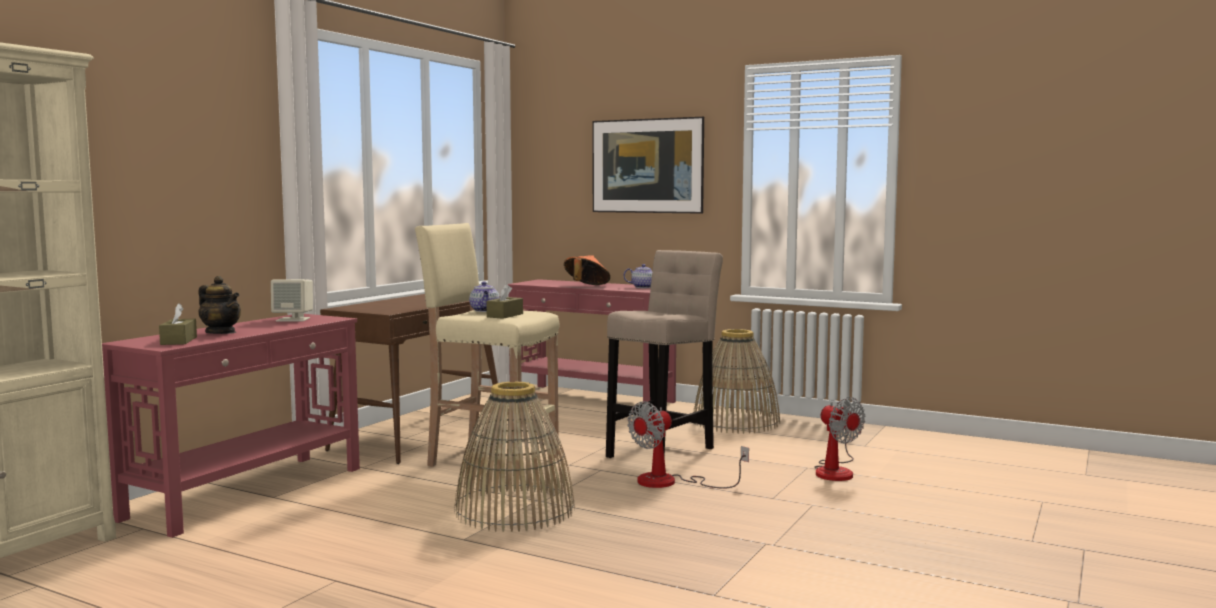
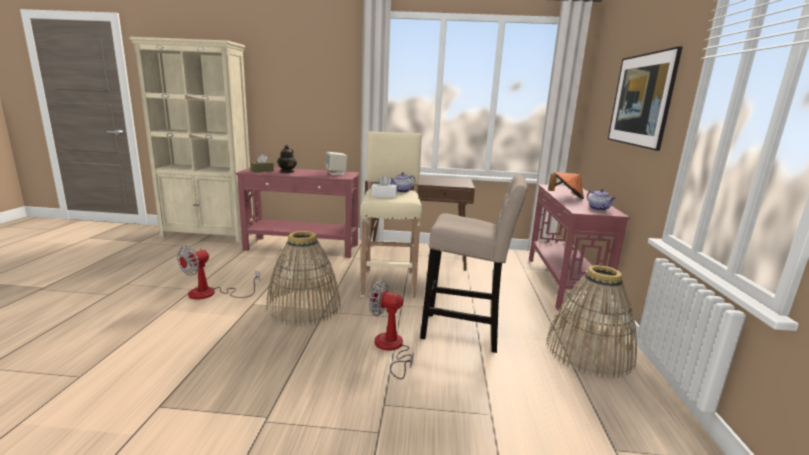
camera: 65 degrees right, 10 degrees up
brown tissue box [486,284,523,319] -> white tissue box [371,175,397,198]
fan [814,397,865,481] -> fan moved to [177,246,260,300]

